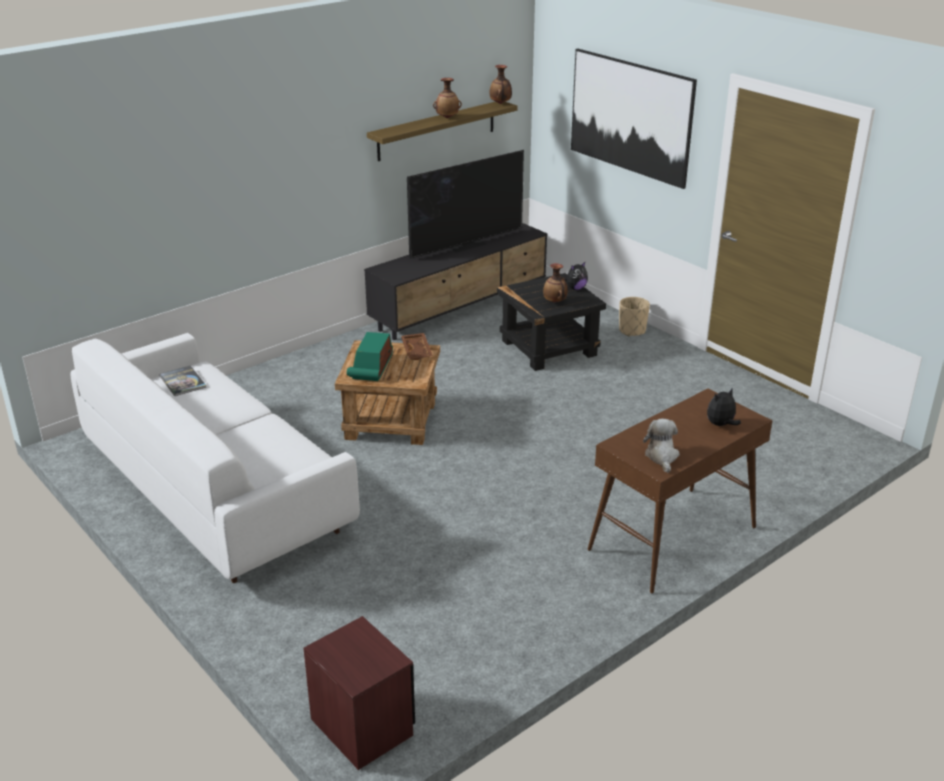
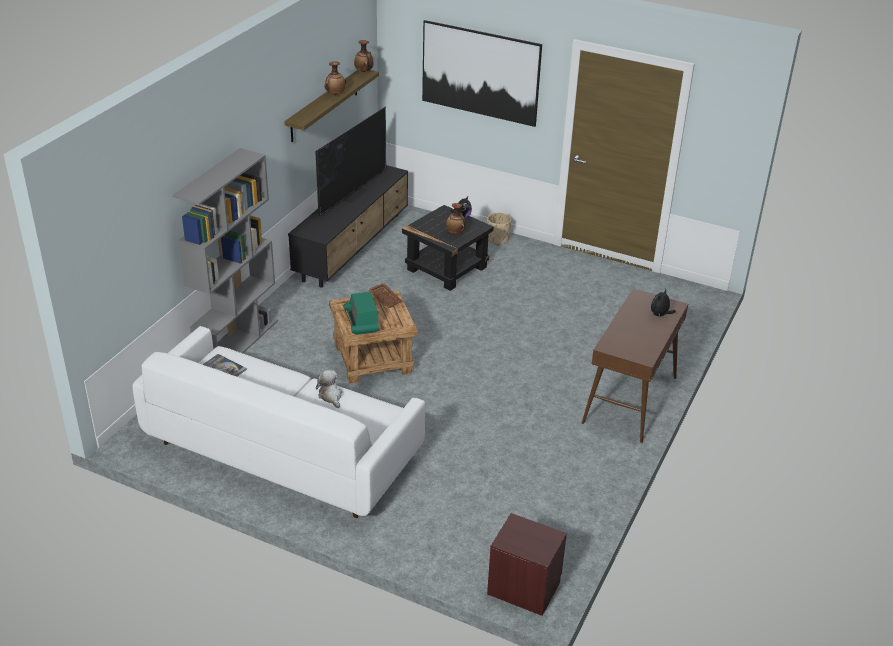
camera: 25 degrees left, 5 degrees up
plush toy [643,419,680,473] -> plush toy moved to [316,370,342,408]
none -> grey bookcase [172,148,278,353]

